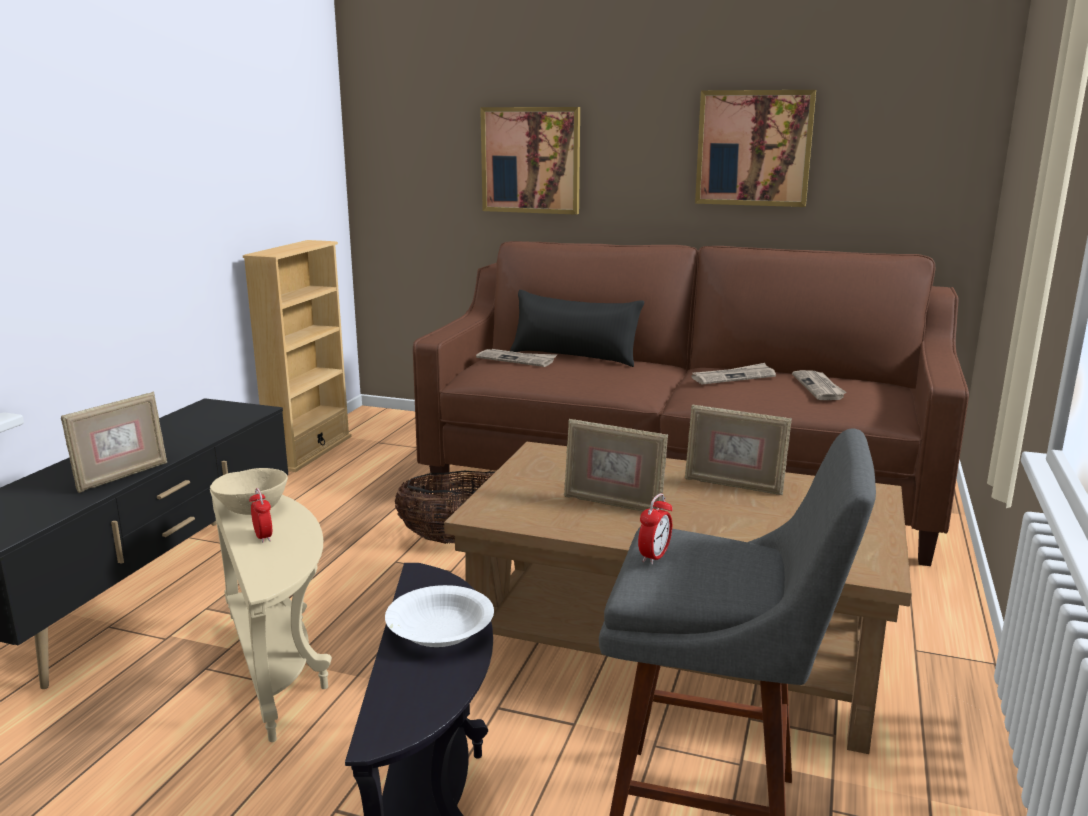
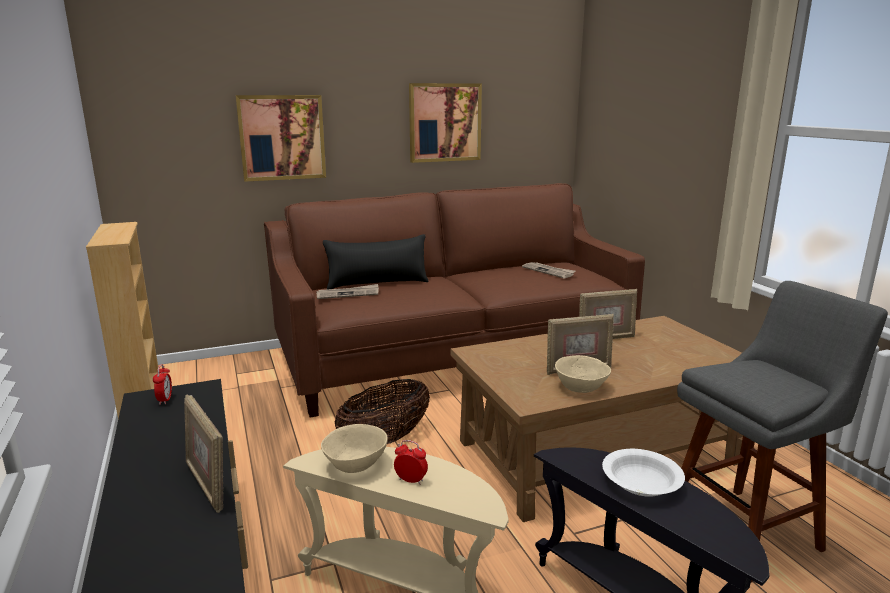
camera: 40 degrees left, 0 degrees up
picture frame [61,391,167,493] -> picture frame turned 150 degrees clockwise [184,394,223,513]
alarm clock [638,493,673,565] -> alarm clock moved to [153,364,172,405]
newspaper [692,363,776,384] -> none
none -> beige bowl [555,355,611,393]

